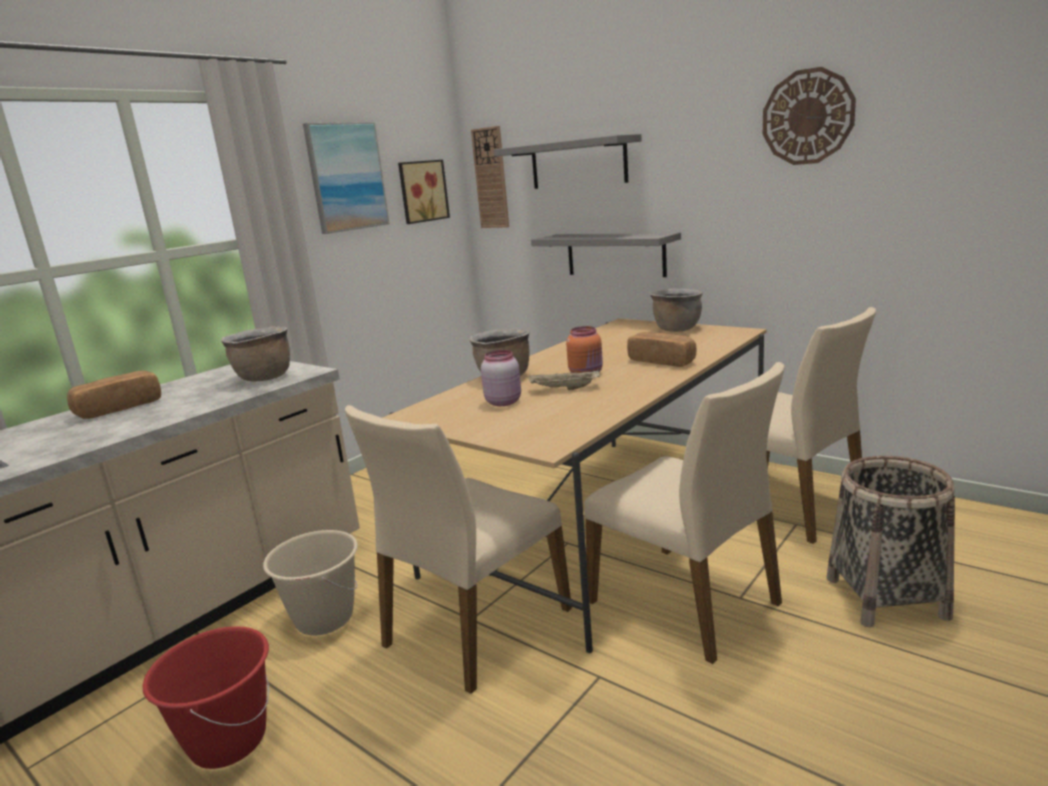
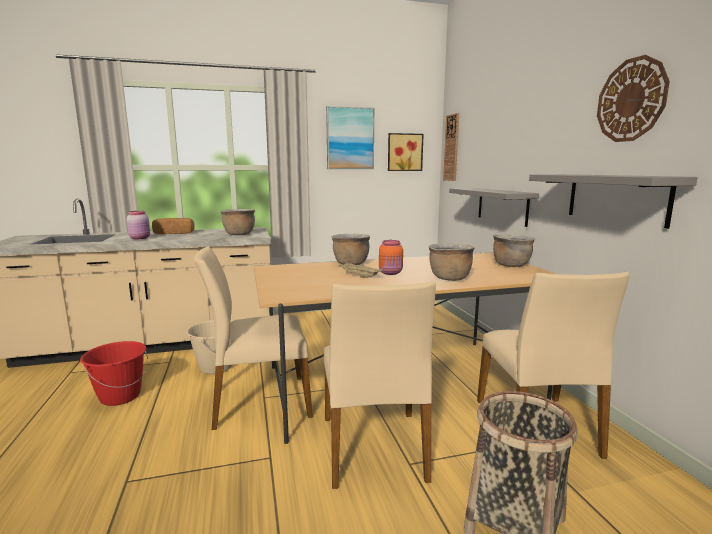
camera: 35 degrees right, 5 degrees down
pink jar [481,350,521,406] -> pink jar moved to [126,211,150,239]
grey shelf [494,134,642,189] -> grey shelf moved to [529,174,698,229]
bread [627,332,697,367] -> brown cooking pot [429,243,475,281]

